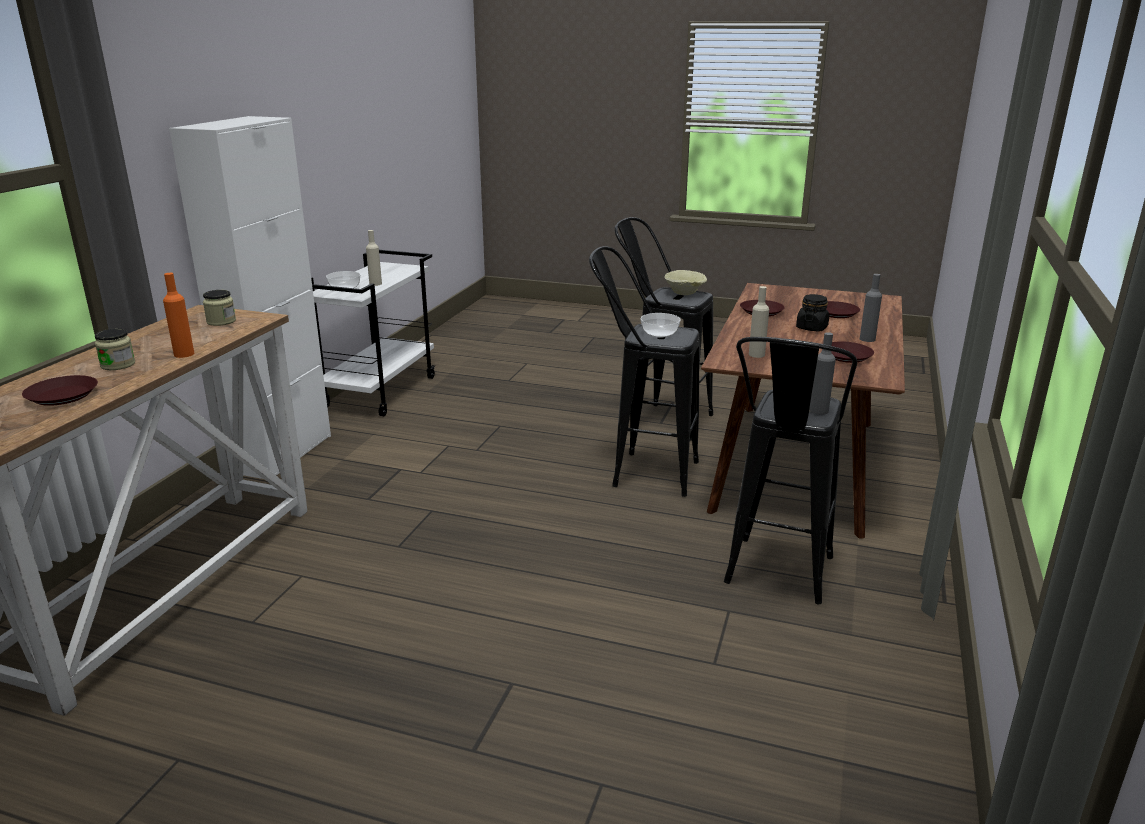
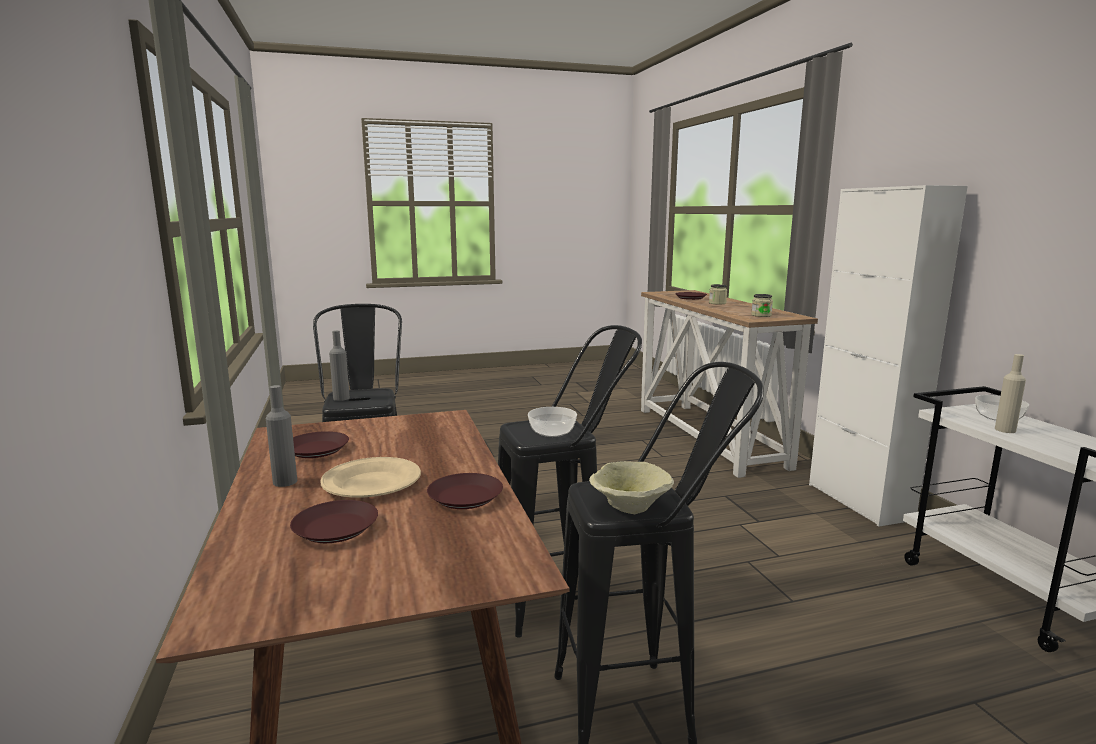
camera: 145 degrees right, 10 degrees down
orange bottle [163,273,194,358] -> none
beige bottle [749,286,769,358] -> none
black jar [796,294,829,331] -> beige plate [320,457,421,498]

